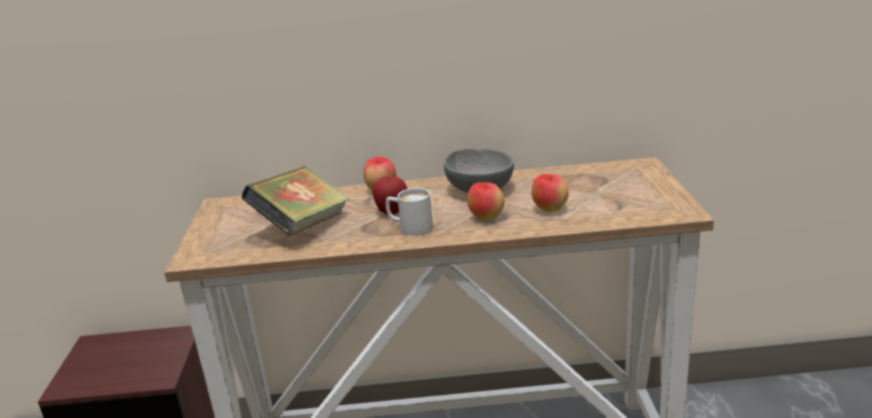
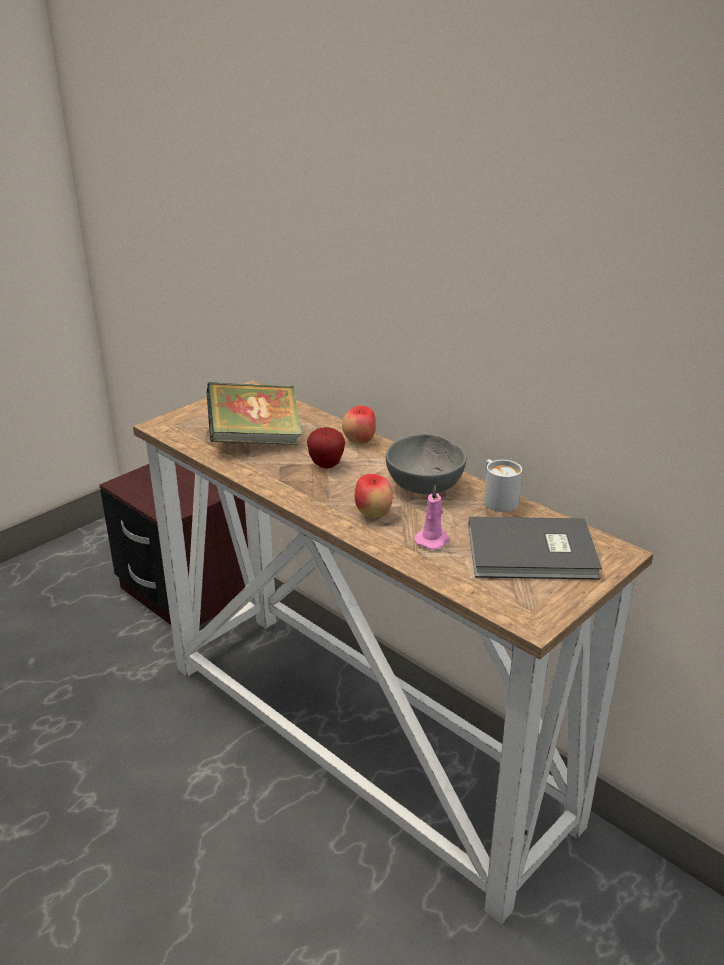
camera: 45 degrees right, 5 degrees up
white mug [386,188,433,236] -> white mug moved to [484,459,522,512]
apple [531,174,569,212] -> pink candle [414,486,450,550]
none -> grey book [468,517,602,580]

